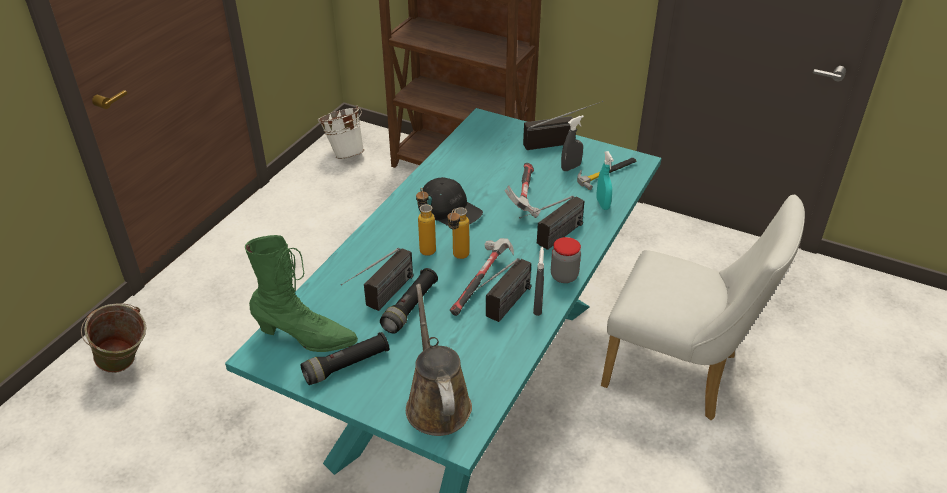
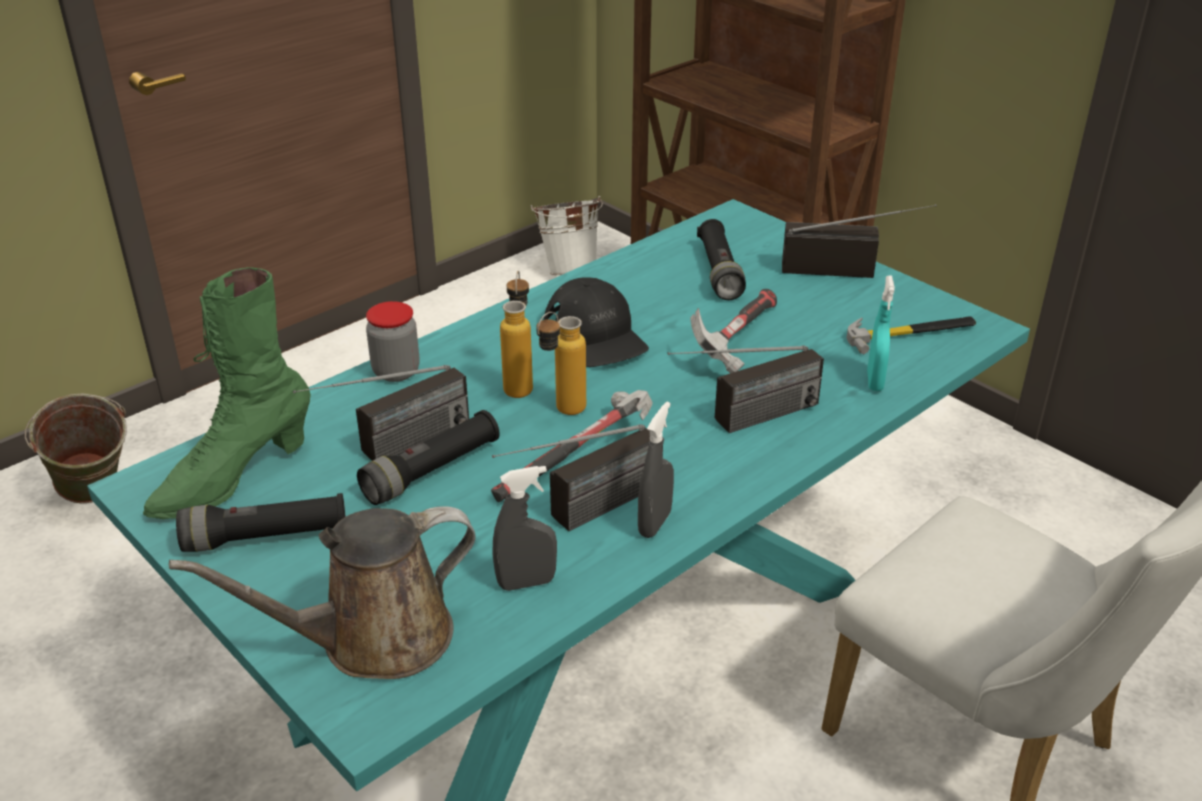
camera: 20 degrees right, 5 degrees down
green boot [245,235,358,352] -> green boot turned 105 degrees clockwise [143,267,311,519]
brown watering can [406,284,472,436] -> brown watering can turned 120 degrees counterclockwise [169,506,476,679]
jar [551,237,581,283] -> jar moved to [366,301,420,382]
grey spray bottle [561,115,584,171] -> grey spray bottle moved to [492,466,557,591]
none -> black flashlight [697,219,746,300]

